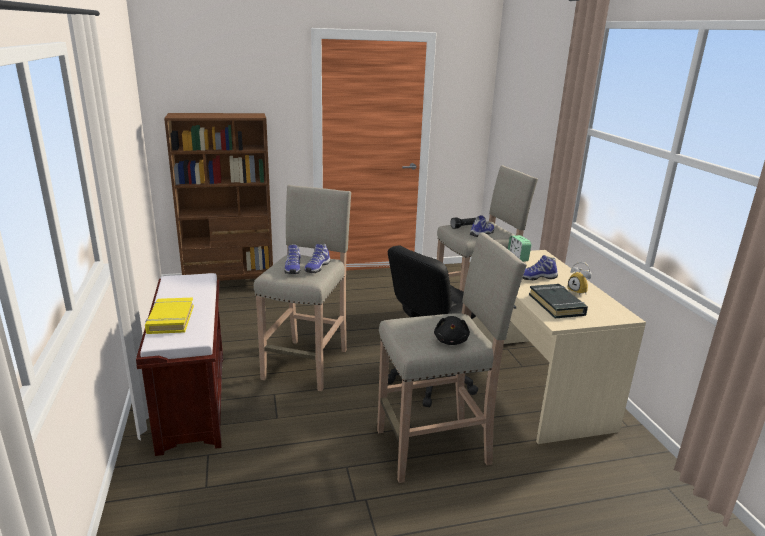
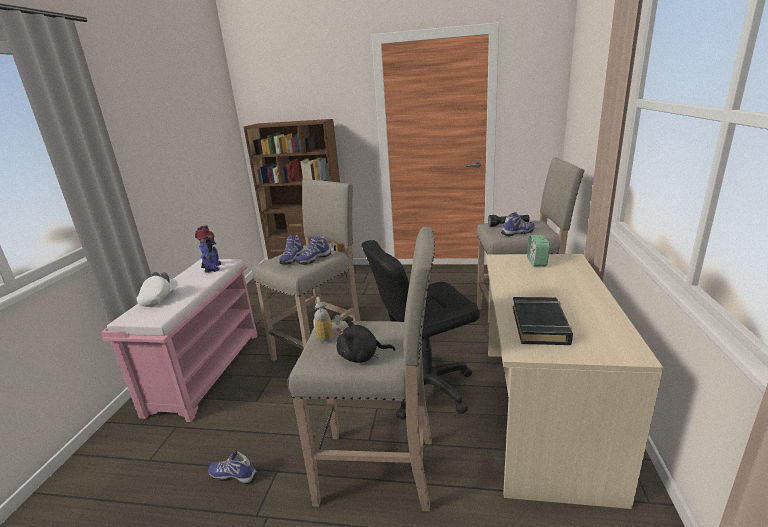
camera: 25 degrees right, 0 degrees up
brown bench [136,273,223,456] -> pink bench [101,259,258,422]
yellow book [145,298,194,334] -> white cap [136,272,178,307]
black plush toy [434,316,470,345] -> black plush toy turned 60 degrees clockwise [336,319,395,363]
shoe [522,255,558,280] -> shoe moved to [208,451,257,484]
alarm clock [568,262,592,296] -> alarm clock moved to [313,297,341,342]
none -> toy robot [195,225,221,273]

